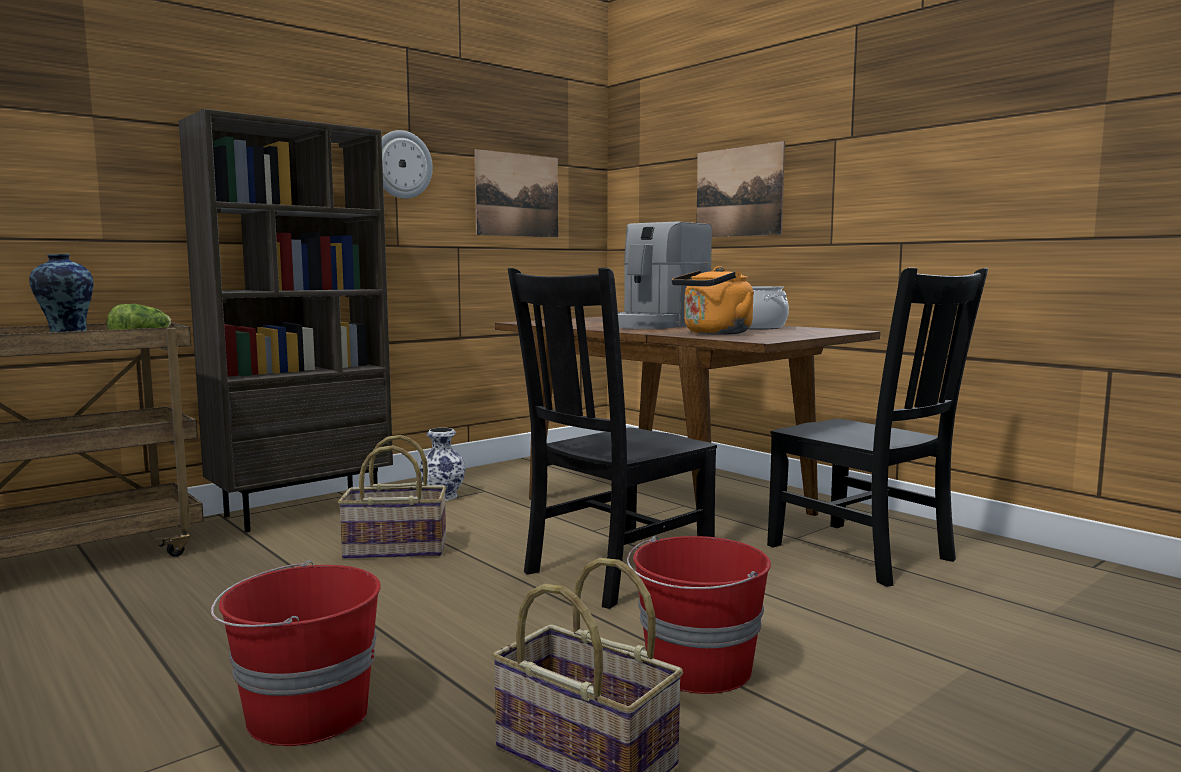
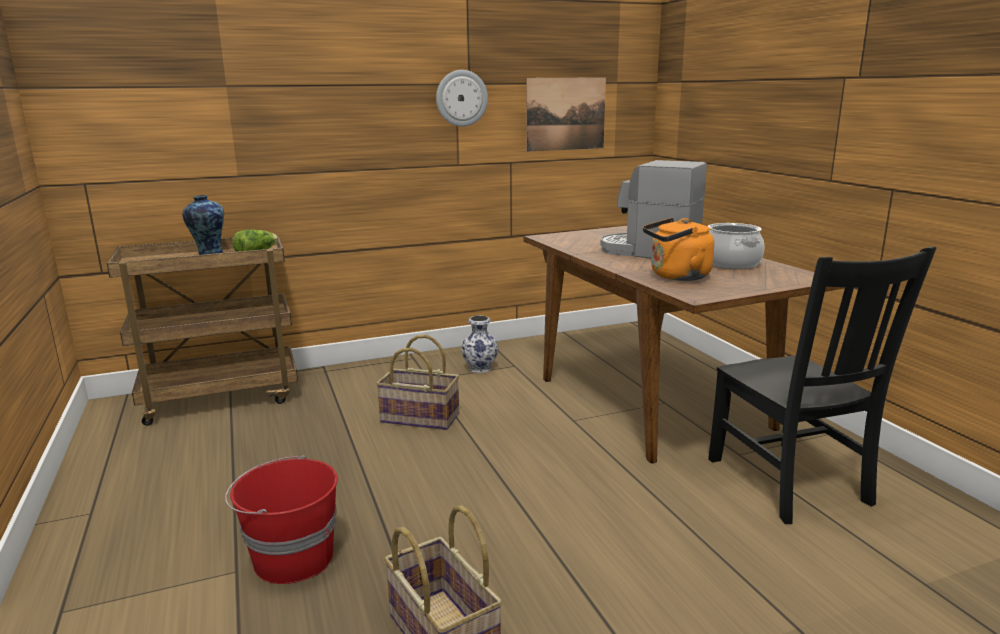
camera: 20 degrees right, 10 degrees up
brown bookcase [179,109,393,532] -> none
black chair [508,268,717,609] -> none
coffee machine [618,221,712,329] -> coffee machine turned 60 degrees clockwise [600,160,707,258]
red bucket [627,536,771,694] -> none
picture [696,141,785,237] -> none

